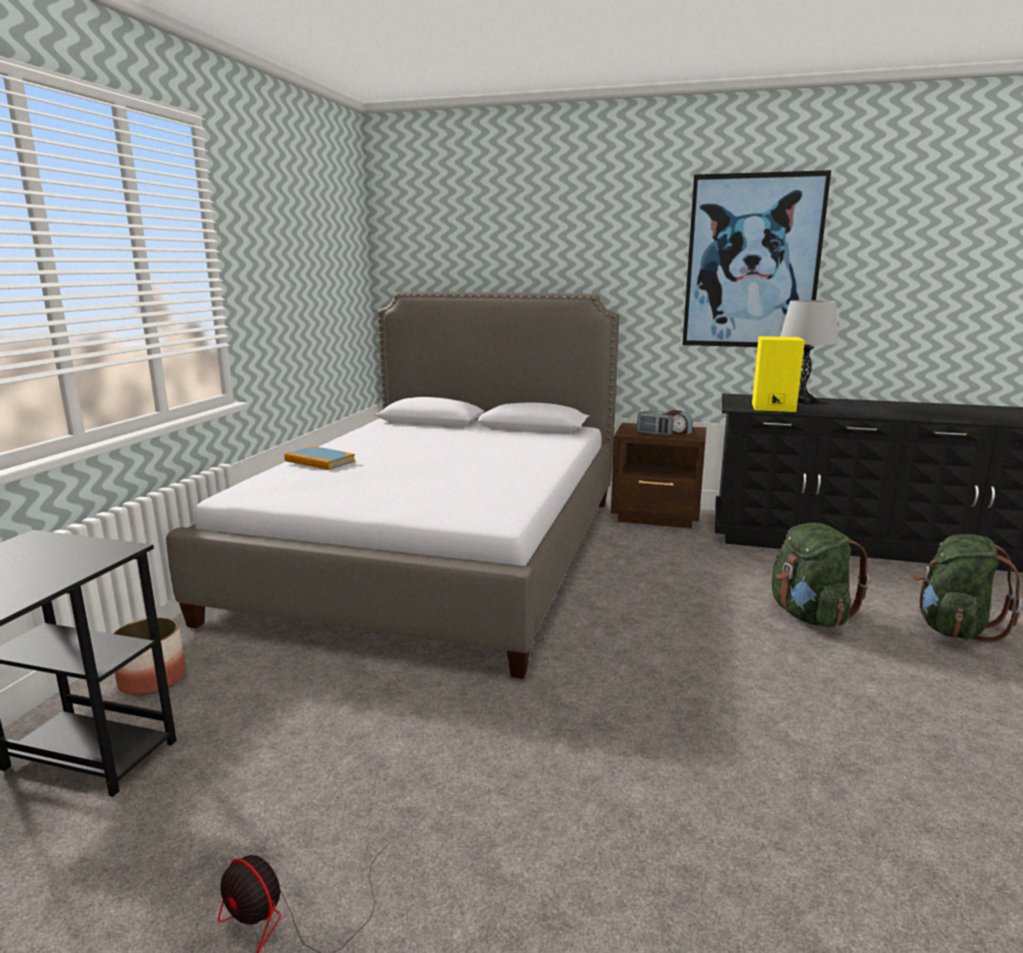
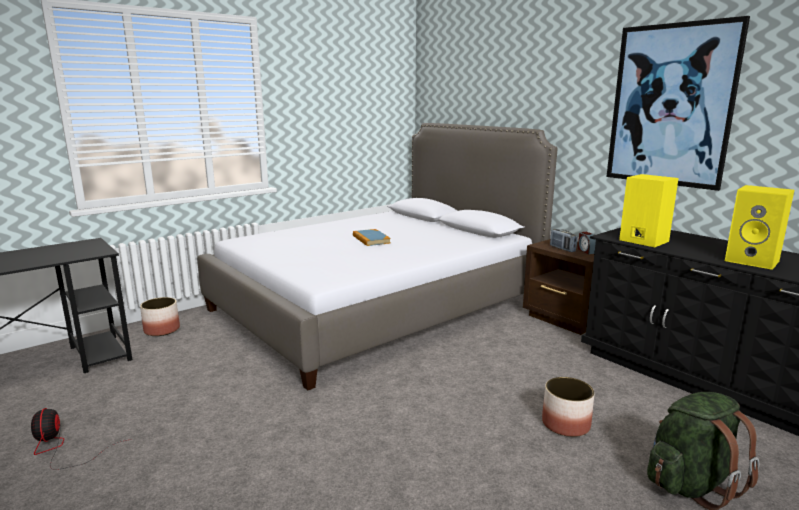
camera: 35 degrees right, 0 degrees up
book [284,446,355,470] -> book moved to [353,229,391,246]
green backpack [771,523,870,627] -> planter [542,377,595,437]
grey table lamp [780,300,838,403] -> none
none -> yellow speaker [725,185,794,270]

